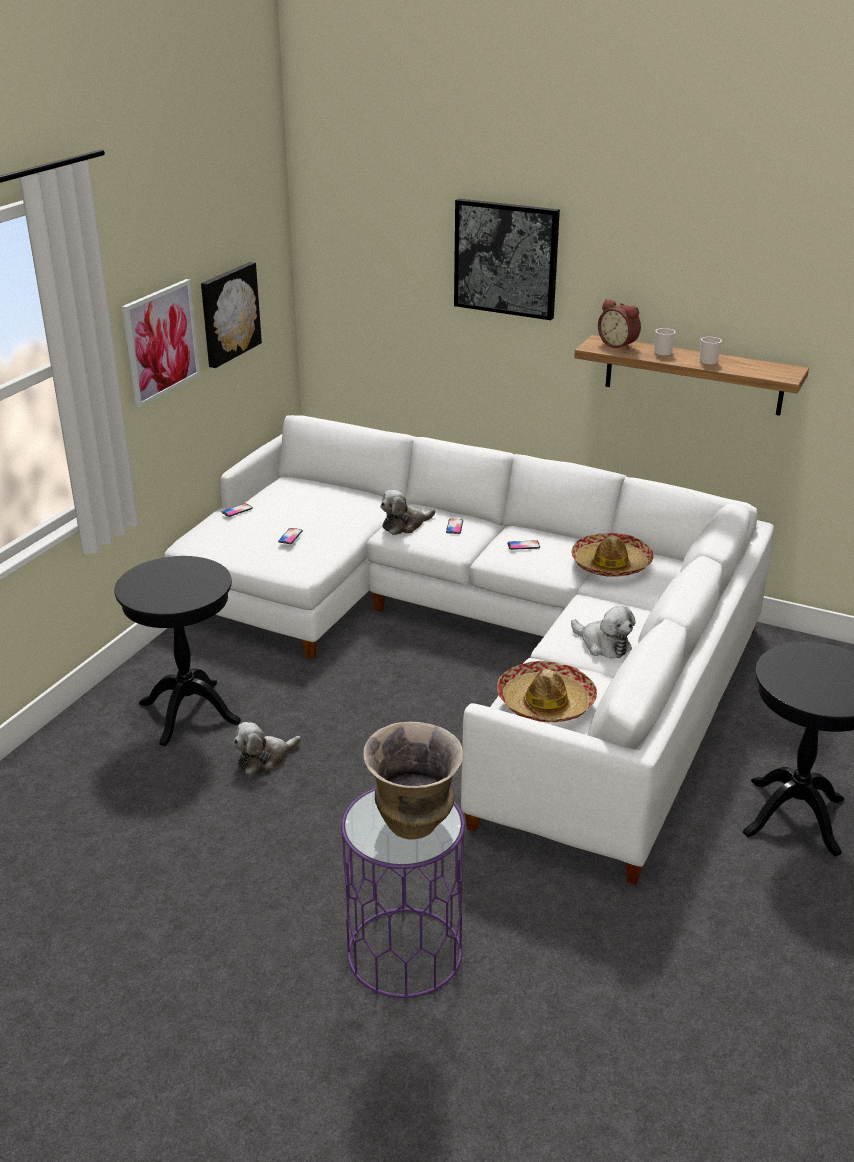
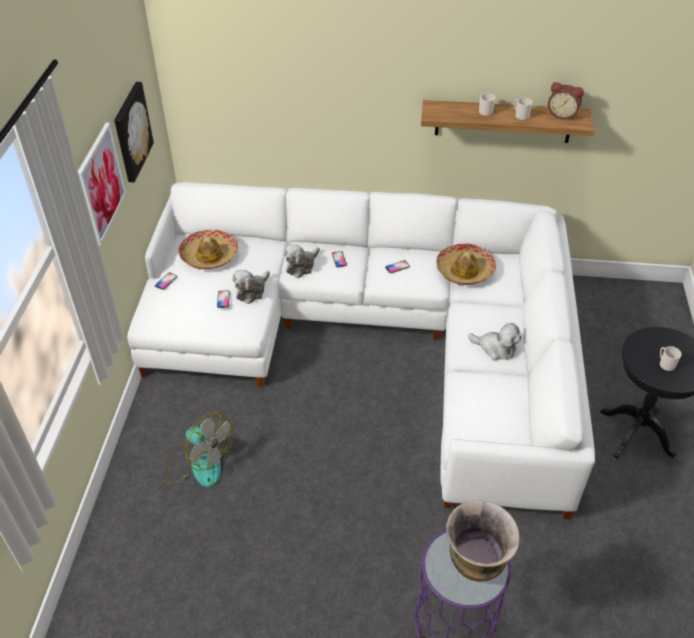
camera: 20 degrees left, 15 degrees up
black side table [114,556,241,746] -> fan [165,412,233,487]
plush toy [233,722,301,776] -> plush toy moved to [233,270,270,304]
picture [454,199,560,320] -> none
hat [497,661,597,722] -> hat moved to [178,230,238,269]
alarm clock [598,299,641,350] -> alarm clock moved to [548,82,584,120]
none -> mug [660,346,682,371]

